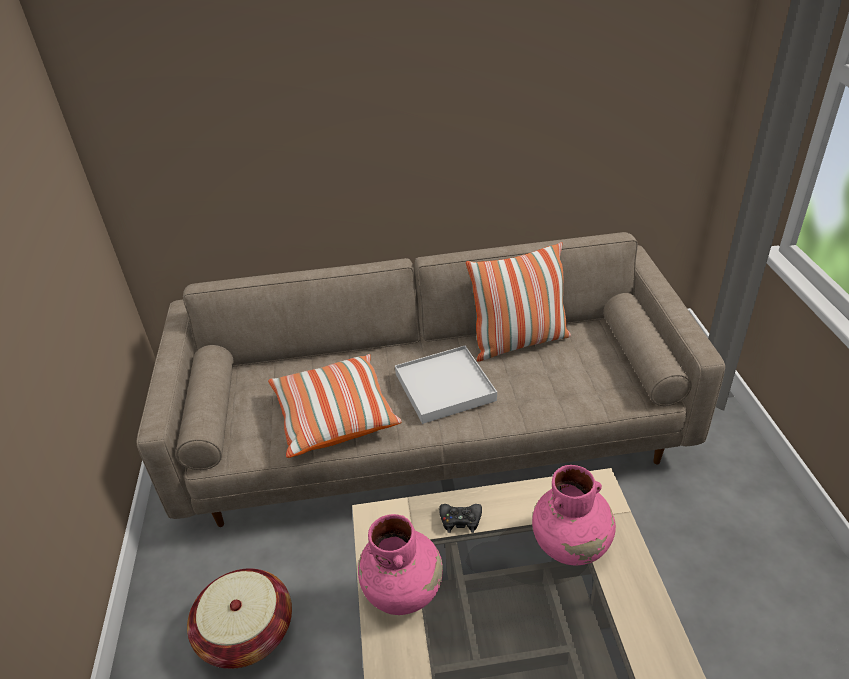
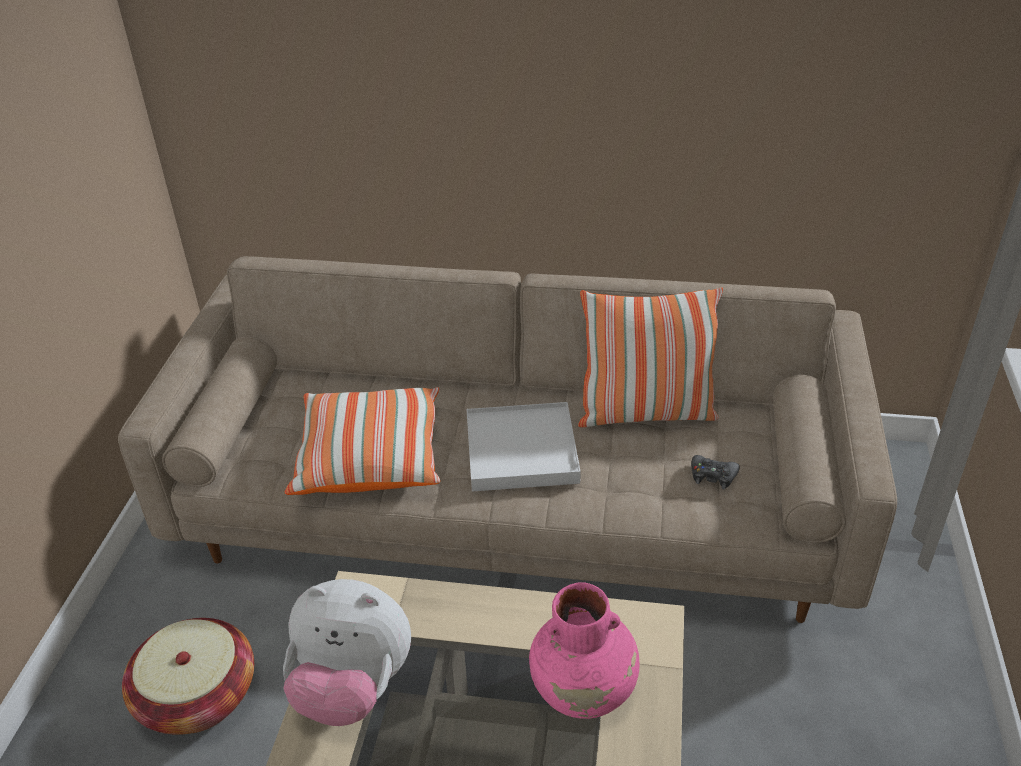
camera: 15 degrees right, 0 degrees up
pink vase [358,514,443,615] -> plush toy [283,579,411,726]
black game controller [439,504,482,533] -> black game controller moved to [691,455,740,489]

